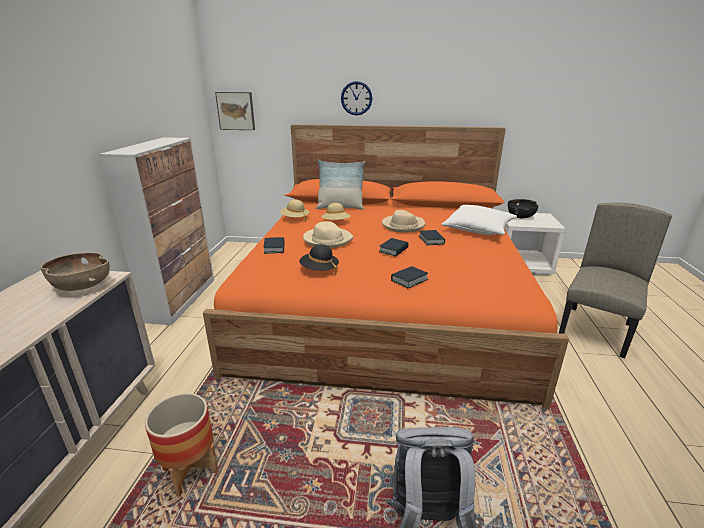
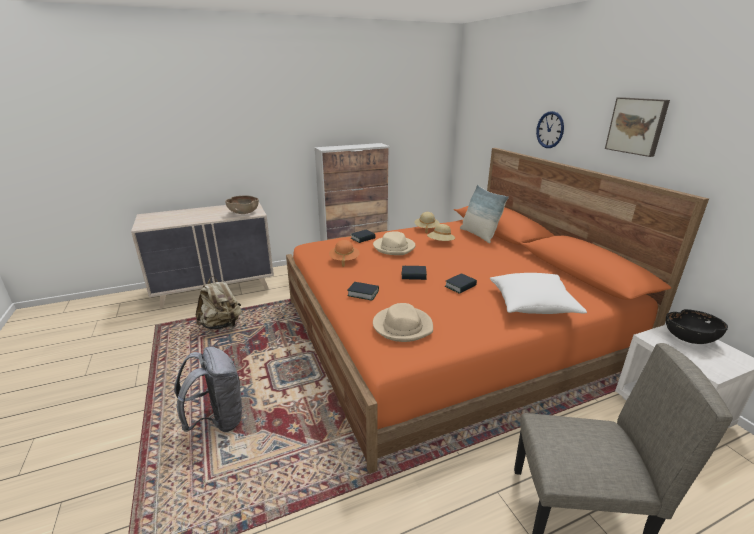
camera: 60 degrees right, 0 degrees up
planter [145,393,218,497] -> beige backpack [196,276,242,329]
picture [215,92,255,130] -> picture moved to [605,97,670,157]
black hat [299,244,339,275] -> orange hat [329,240,360,267]
beige hat [382,210,425,233] -> beige hat moved to [373,303,433,342]

